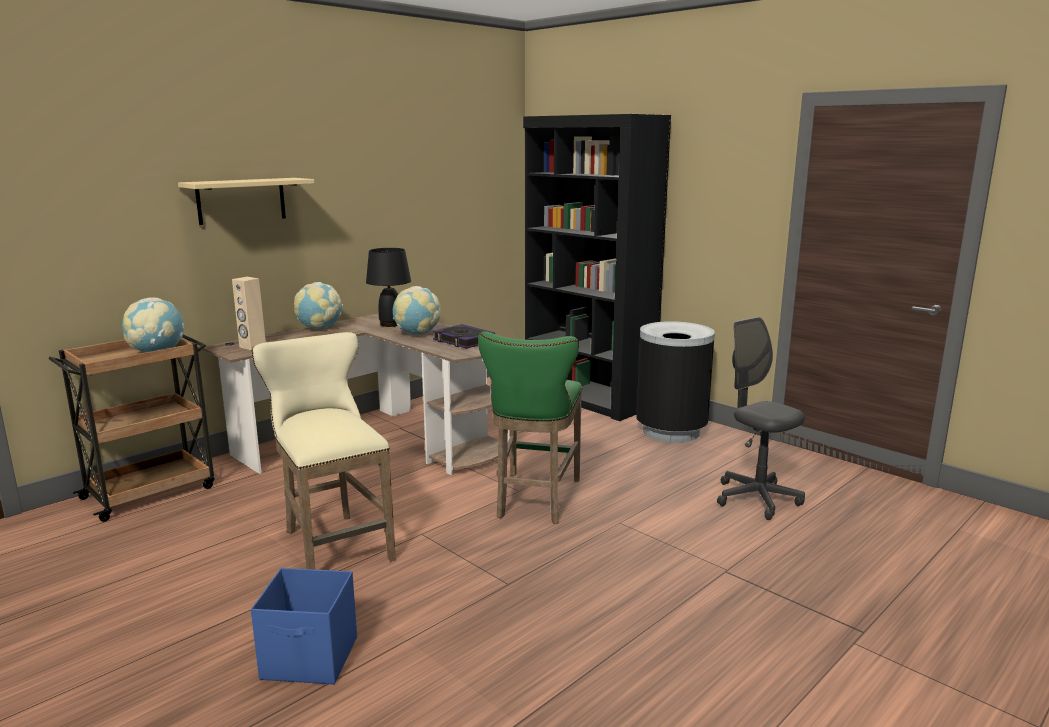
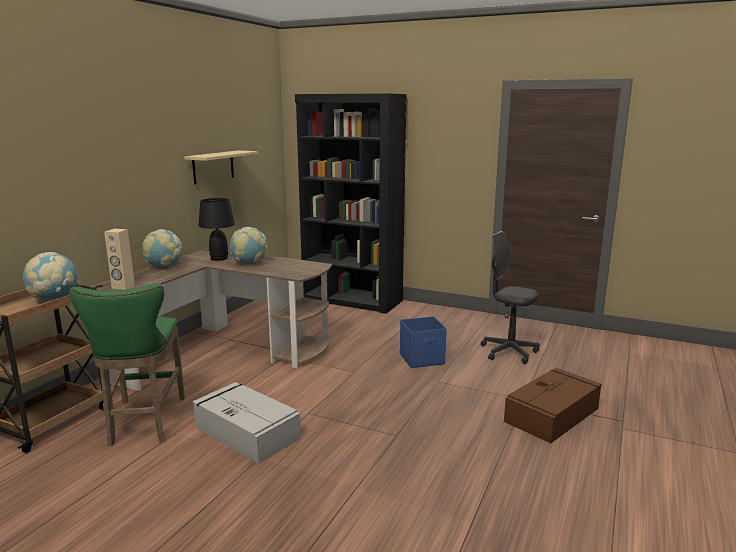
camera: 20 degrees left, 0 degrees up
beige shelf [178,178,314,225] -> beige shelf moved to [184,150,258,184]
blue storage box [251,568,357,685] -> blue storage box moved to [400,316,447,368]
beige stool [252,332,396,570] -> grey storage box [193,382,301,464]
book [433,324,495,349] -> none
green stool [478,332,582,524] -> green stool moved to [69,283,185,446]
black trash can [636,321,715,443] -> none
none -> brown storage box [504,368,602,443]

